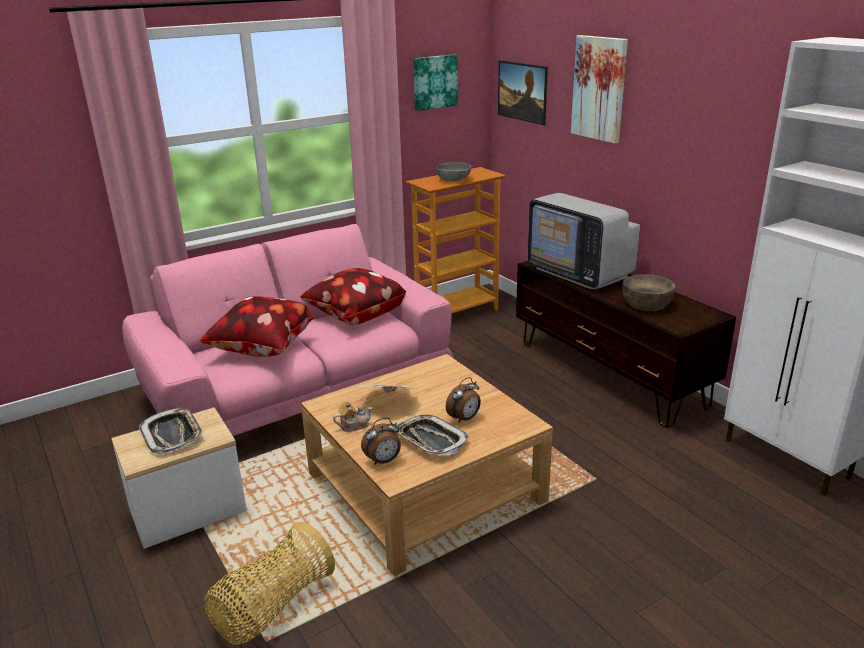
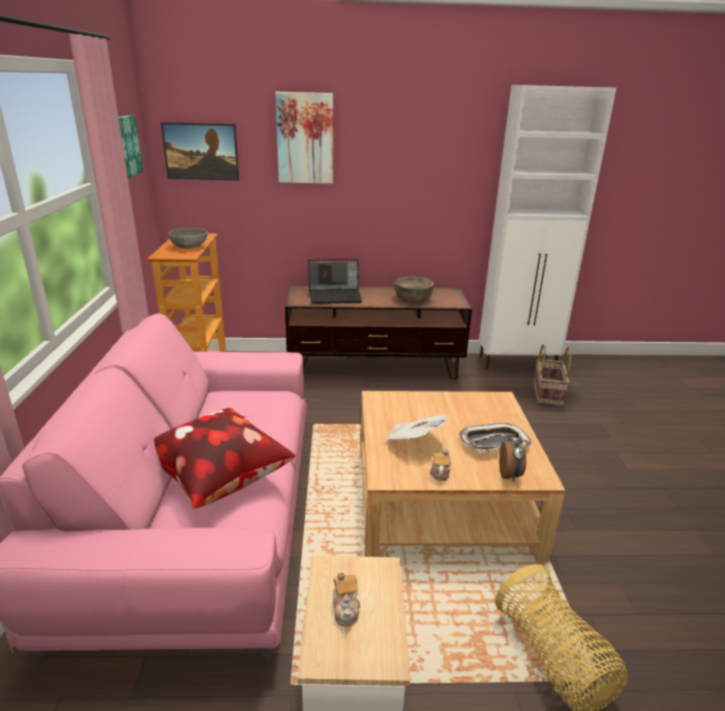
camera: 60 degrees left, 0 degrees up
tray [139,408,203,454] -> teapot [333,571,360,626]
pillow [300,268,406,325] -> none
alarm clock [446,377,481,423] -> none
television [528,193,640,289] -> laptop [308,259,362,304]
none -> basket [533,344,572,407]

